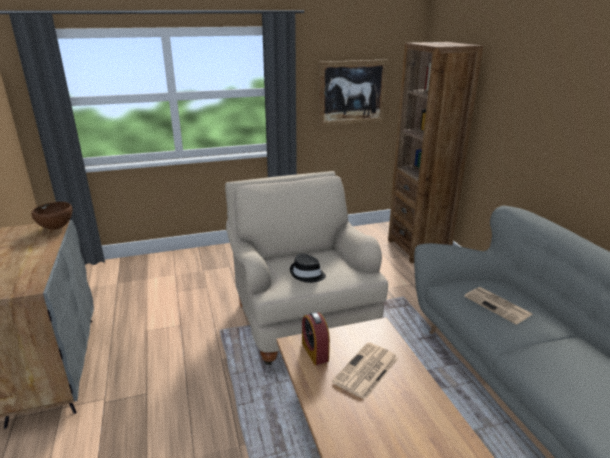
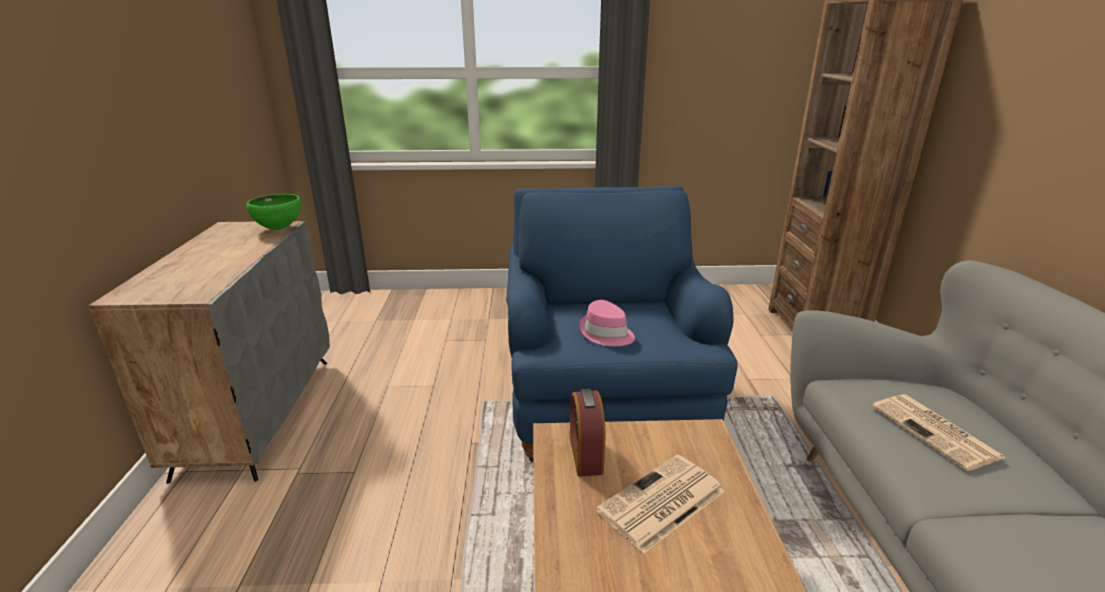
camera: 15 degrees right, 0 degrees up
brown bowl [31,202,73,230] -> green bowl [246,194,301,230]
beige armchair [225,171,388,365] -> blue armchair [506,186,738,462]
black hat [290,253,326,283] -> pink hat [579,300,635,346]
picture [318,60,388,126] -> none

